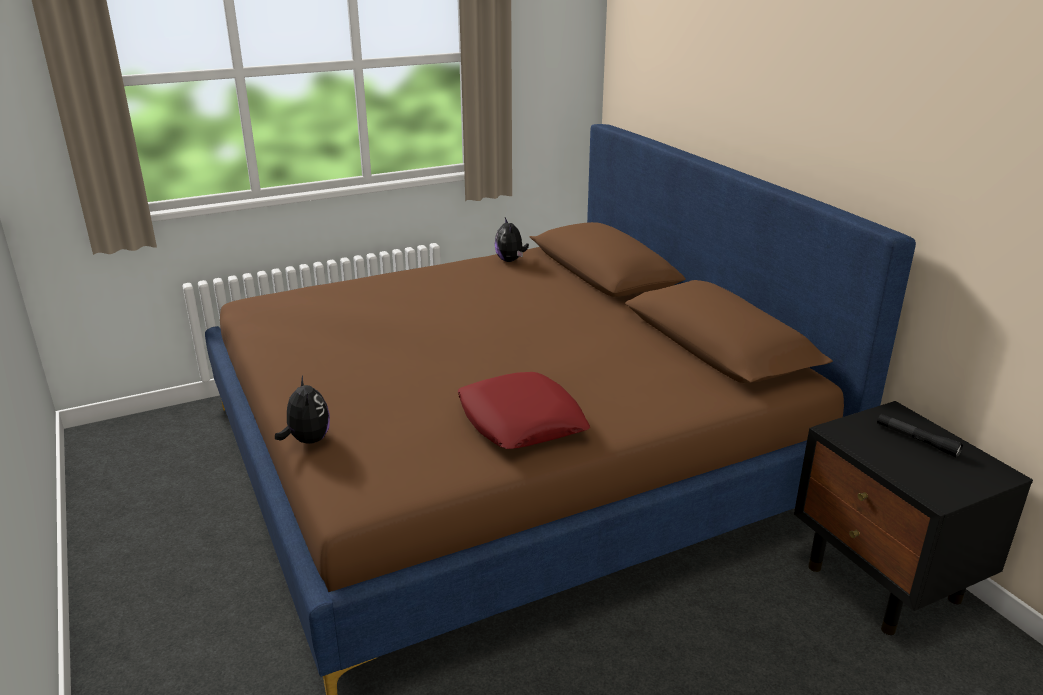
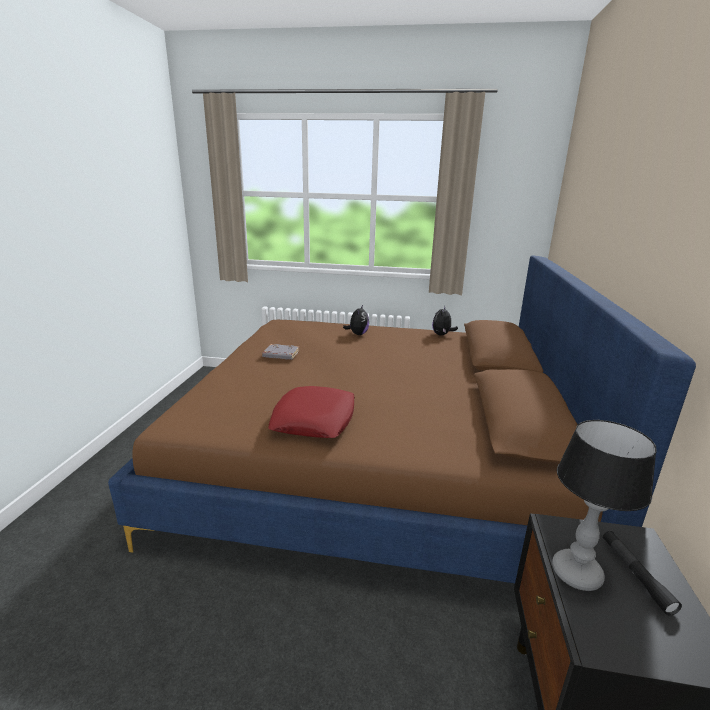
camera: 35 degrees right, 5 degrees down
plush toy [275,376,330,444] -> plush toy moved to [343,305,369,335]
none -> grey book [262,344,299,360]
none -> table lamp [552,420,656,591]

